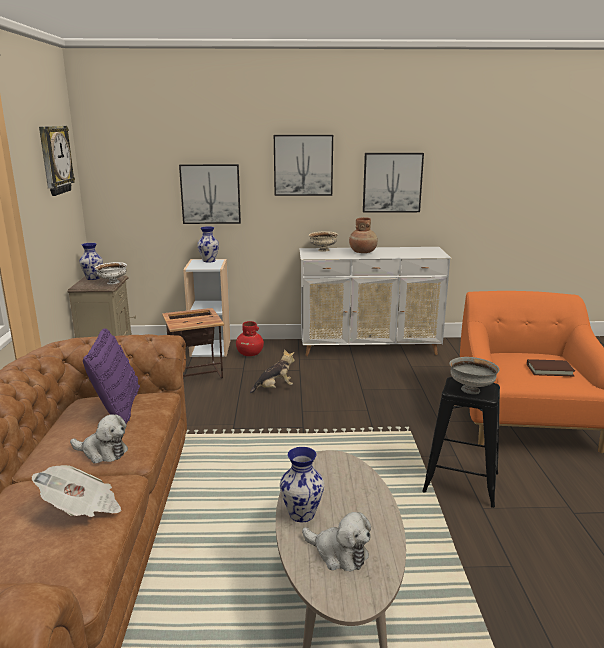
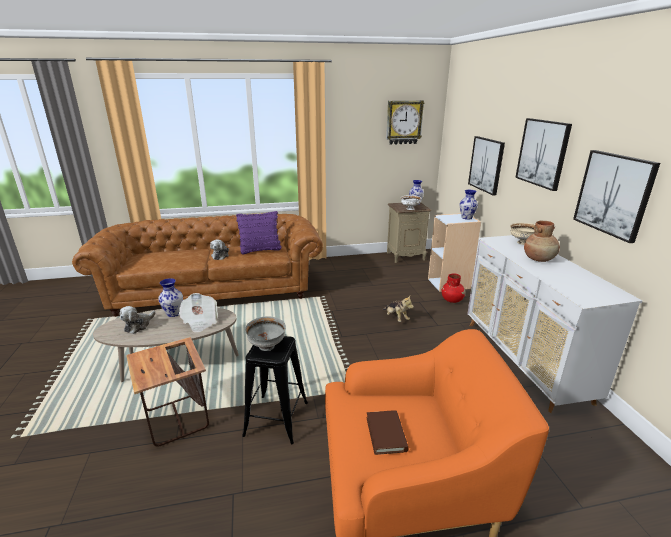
camera: 80 degrees right, 5 degrees up
newspaper [32,465,122,517] -> newspaper moved to [179,293,218,333]
side table [162,308,224,379] -> side table moved to [126,337,209,447]

